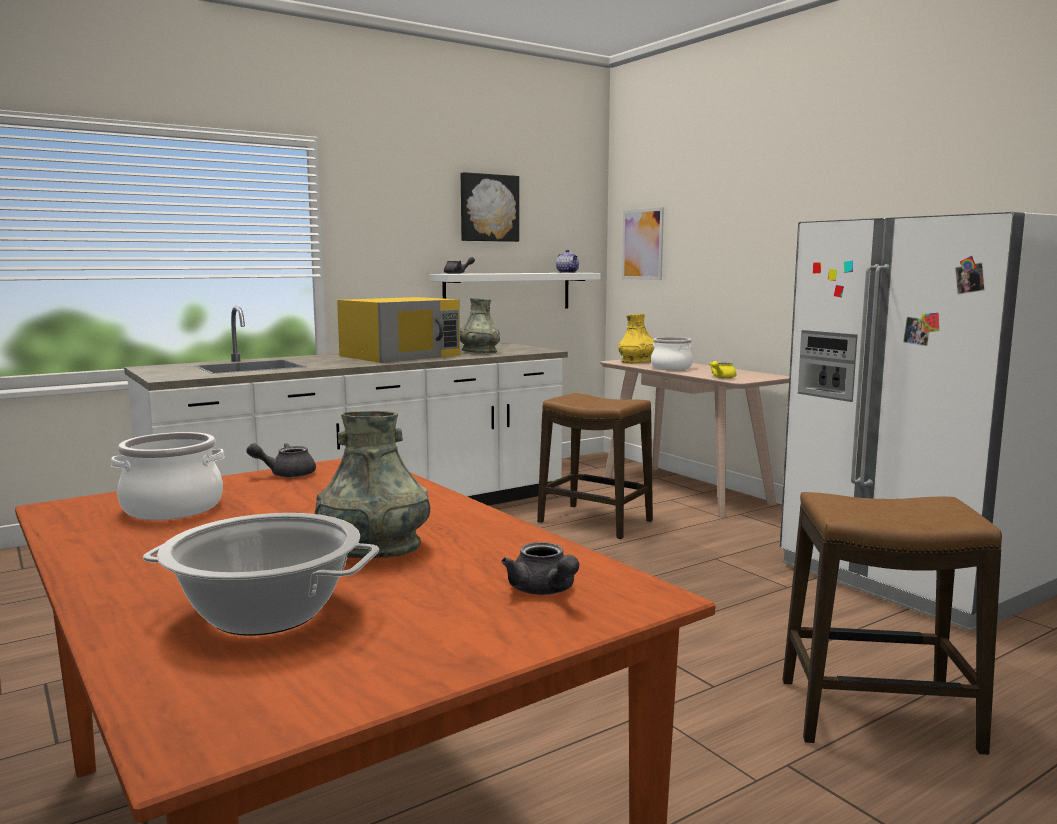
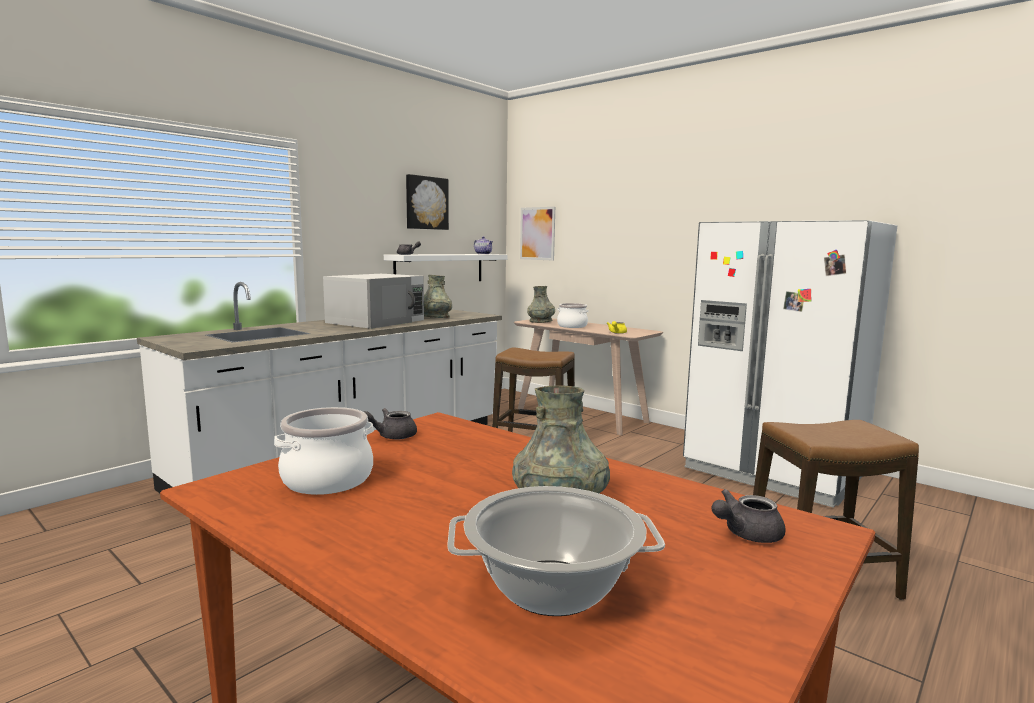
camera: 15 degrees left, 0 degrees up
yellow microwave [337,297,460,363] -> white microwave [323,274,424,329]
grey teapot [502,542,579,595] -> grey teapot turned 105 degrees clockwise [711,489,786,543]
yellow vase [618,314,655,364] -> grey vase [527,286,555,323]

